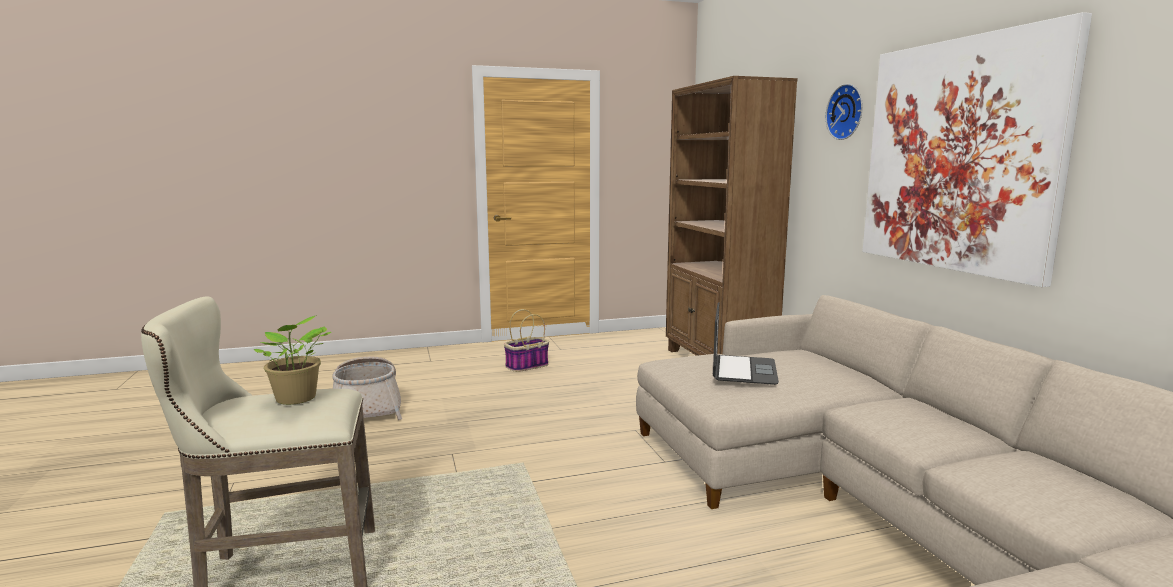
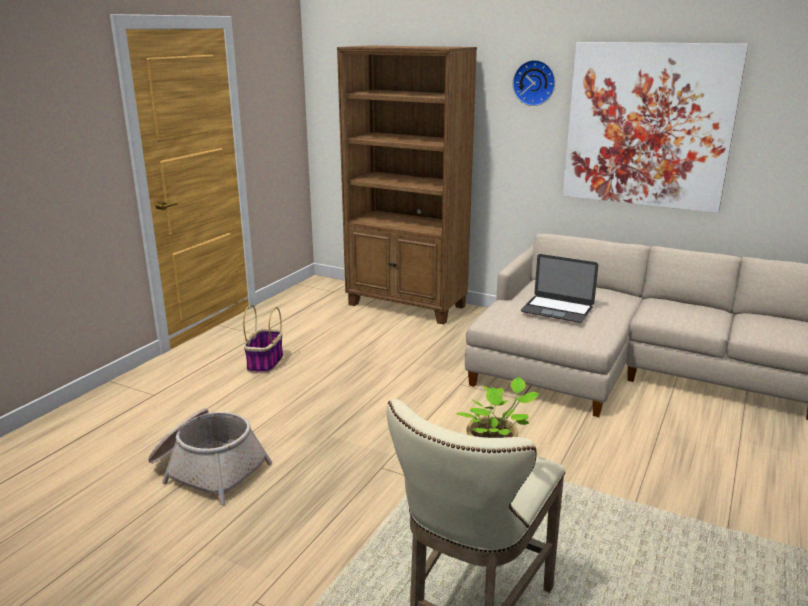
camera: 45 degrees left, 10 degrees up
laptop [713,302,779,385] -> laptop turned 150 degrees clockwise [521,254,598,323]

